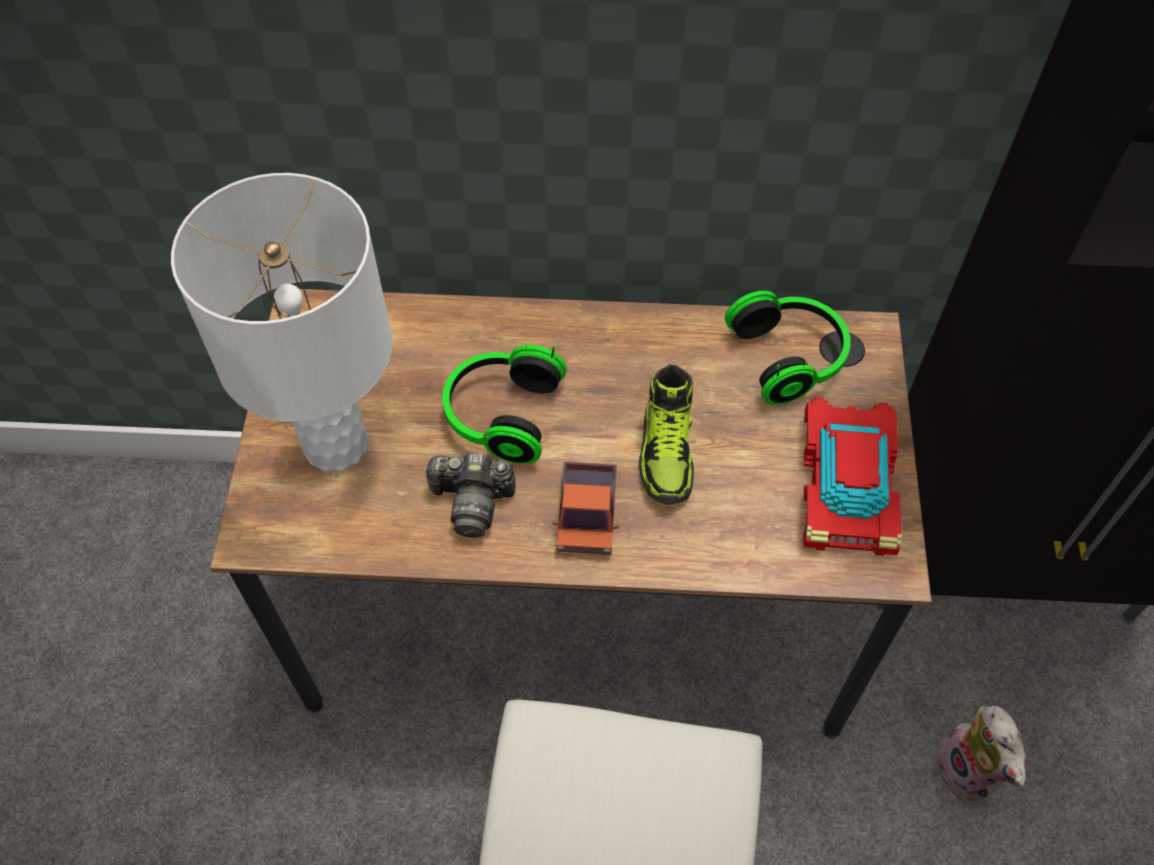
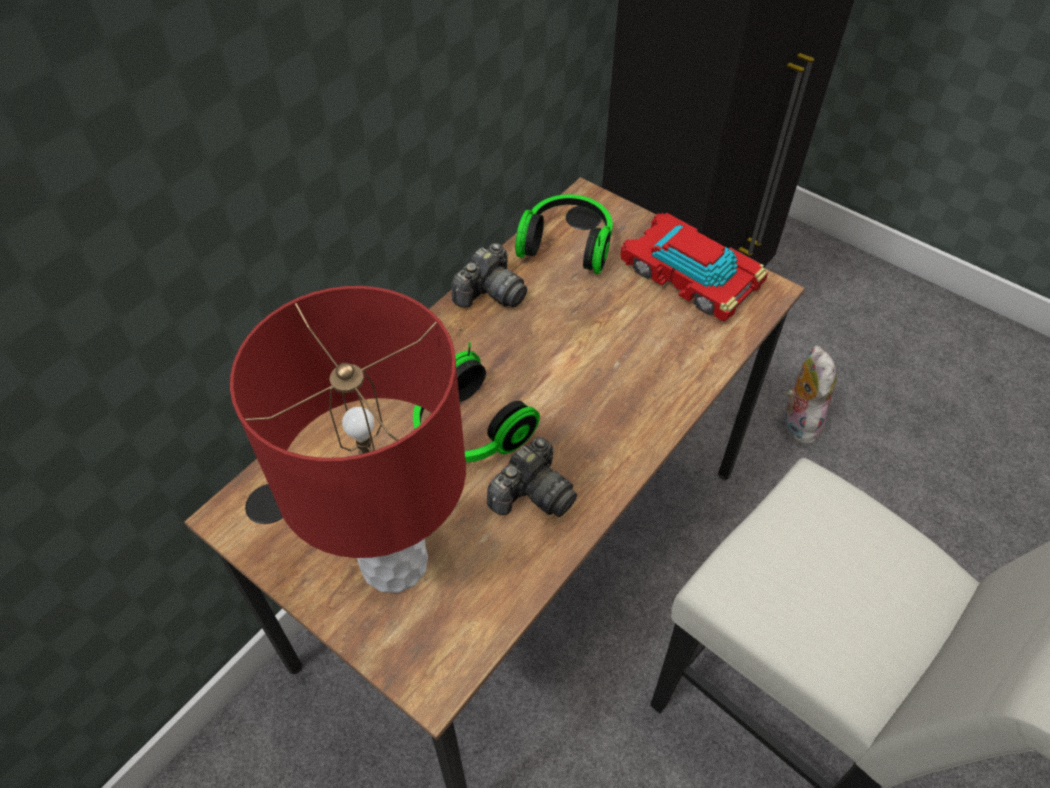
camera: 55 degrees left, 5 degrees down
white table lamp [171,173,393,472] -> red table lamp [230,286,466,593]
toy truck [553,462,619,555] -> none
shoe [639,364,694,505] -> none
plush toy [932,706,1026,804] -> plush toy turned 105 degrees counterclockwise [785,345,837,445]
none -> camera [452,243,527,308]

